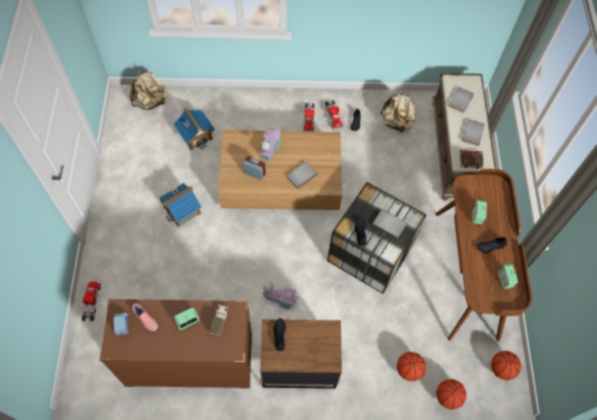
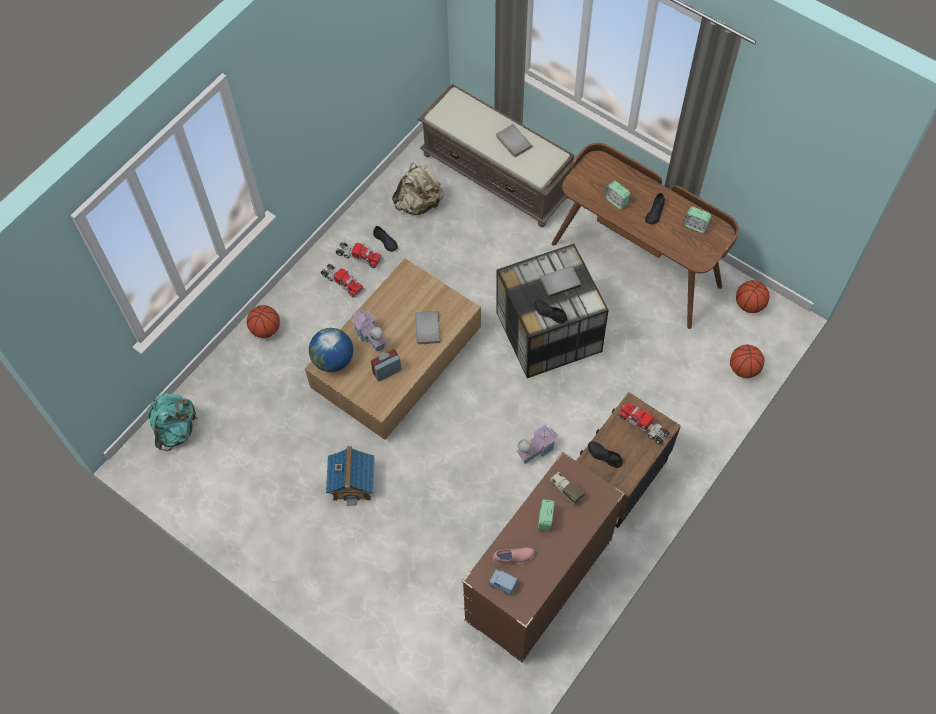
camera: 50 degrees left, 0 degrees up
toy truck [82,281,101,322] -> toy truck moved to [618,402,671,445]
beige backpack [129,69,168,110] -> turquoise backpack [147,393,198,451]
toy house [174,107,215,150] -> none
basketball [397,352,426,381] -> basketball moved to [247,305,280,338]
grey book [448,87,474,113] -> none
brown book [460,150,484,169] -> none
none -> globe [309,328,353,372]

